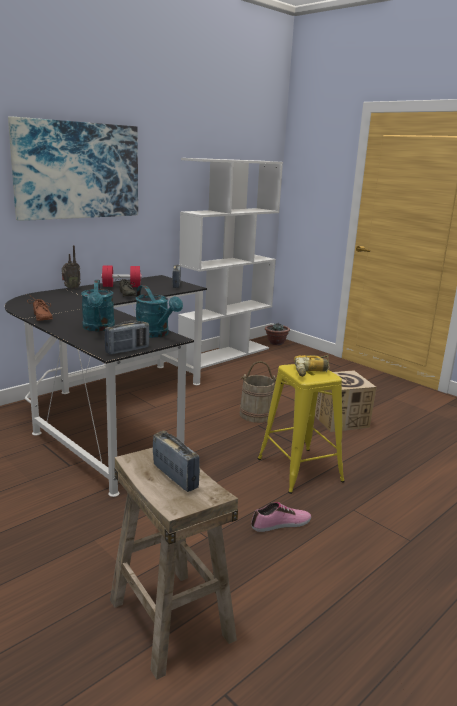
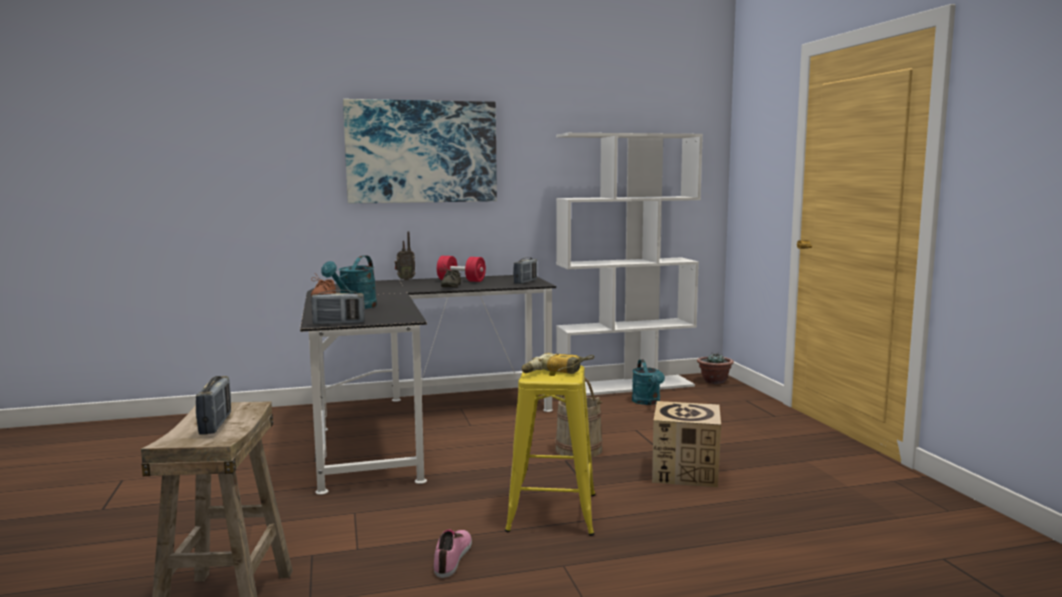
camera: 30 degrees right, 10 degrees down
turquoise watering can [136,285,183,338] -> turquoise watering can moved to [632,359,665,405]
shoe [251,502,311,532] -> shoe turned 90 degrees counterclockwise [434,530,472,578]

